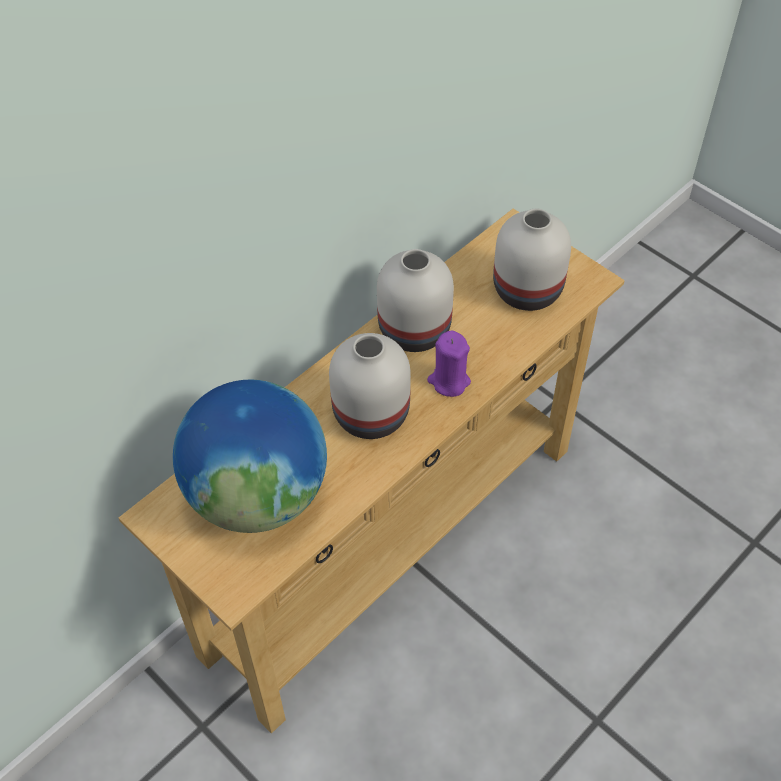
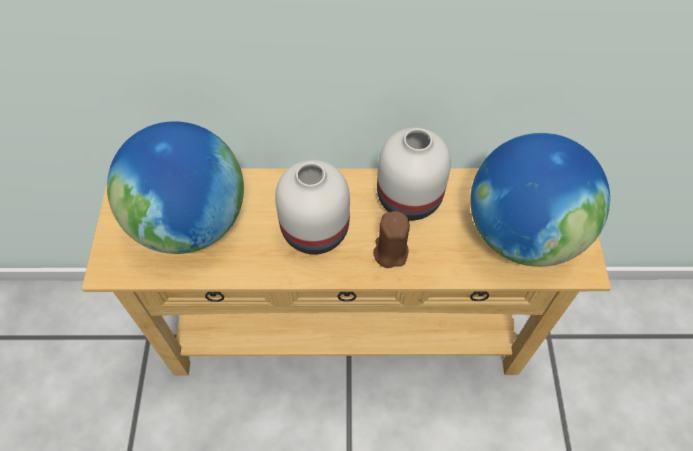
camera: 45 degrees right, 5 degrees up
purple candle [427,331,471,397] -> brown candle [373,211,410,268]
white vase [493,209,571,311] -> globe [470,133,610,267]

